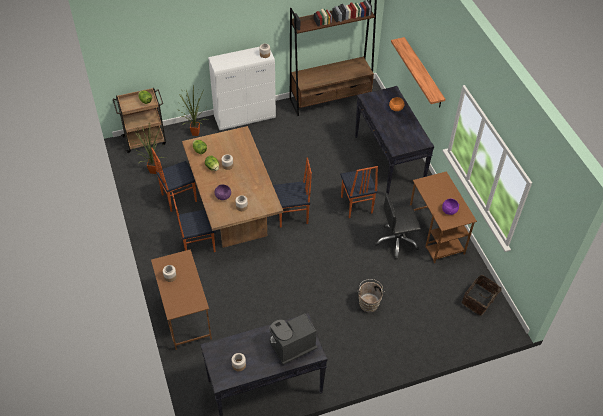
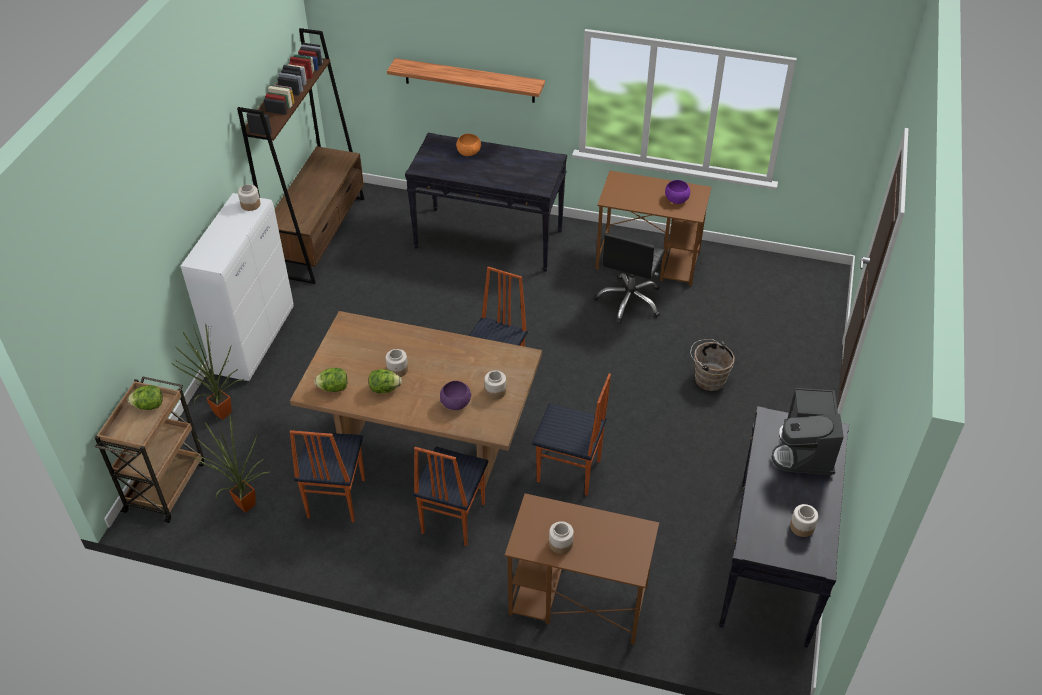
camera: 55 degrees left, 5 degrees down
chair [340,166,378,218] -> chair moved to [532,374,611,496]
basket [462,275,501,316] -> none

